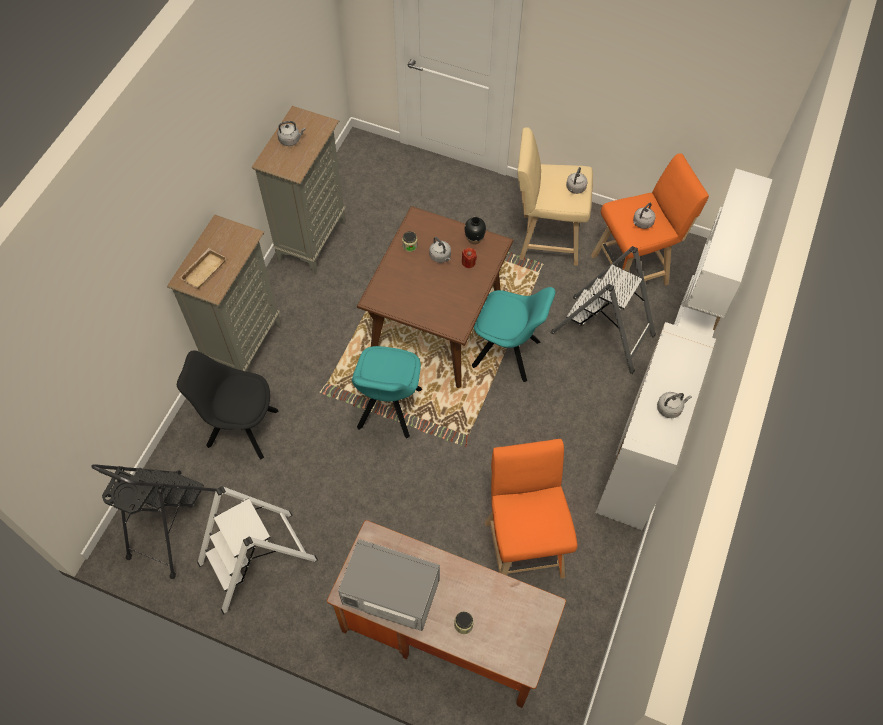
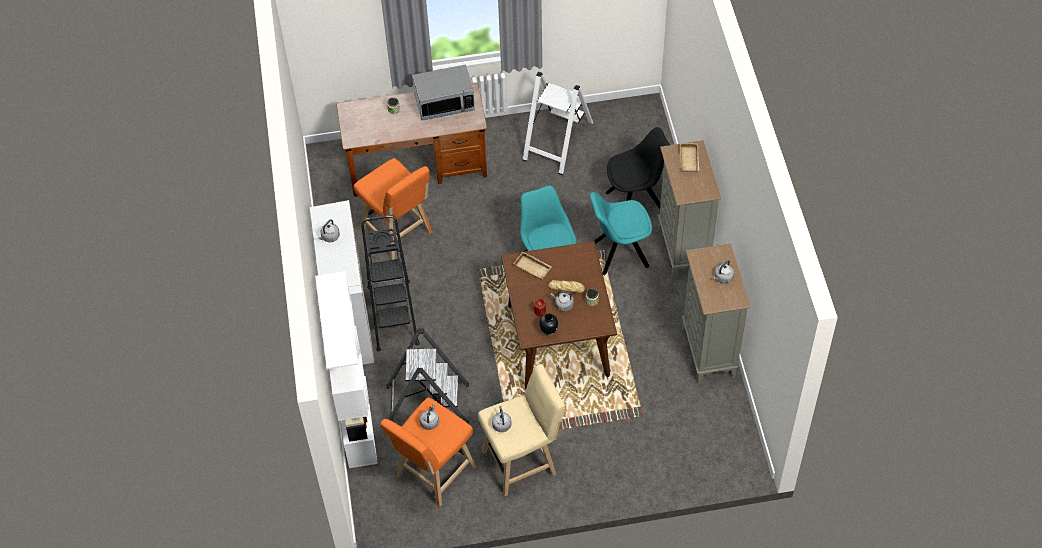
camera: 150 degrees right, 5 degrees down
step ladder [91,464,216,579] -> step ladder moved to [361,215,420,351]
turquoise chair [472,287,555,382] -> turquoise chair moved to [590,192,652,276]
none -> beige tray [513,251,552,280]
none -> bread [548,280,585,293]

